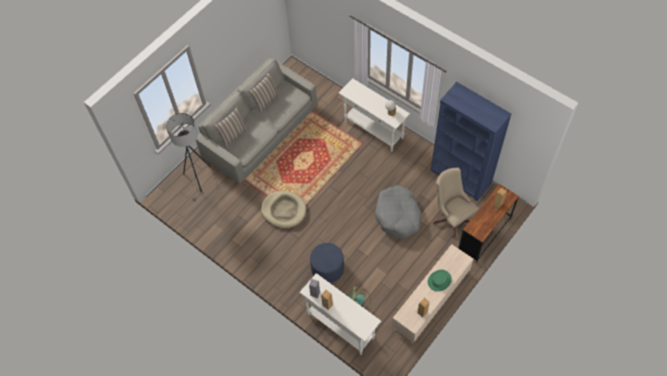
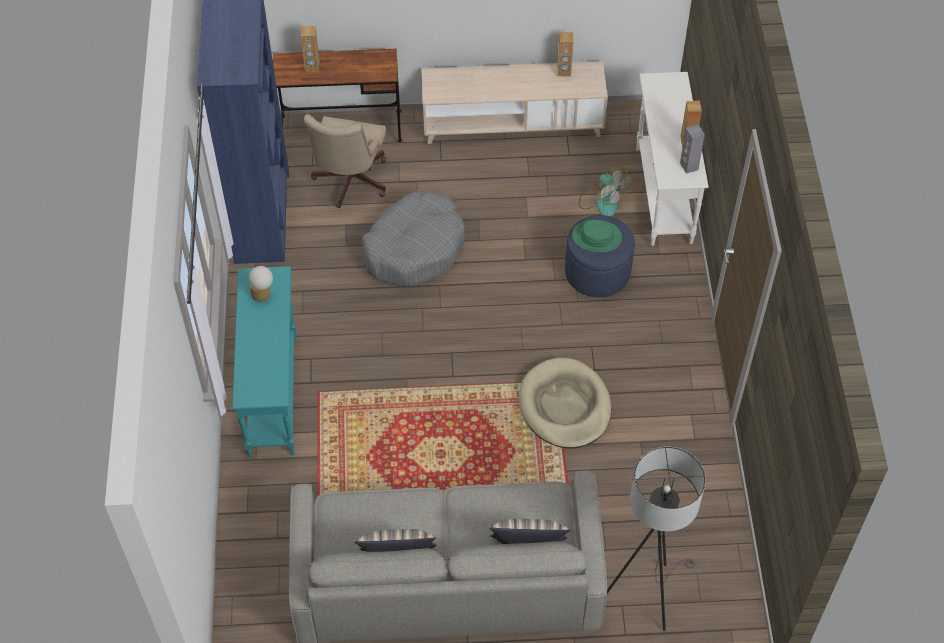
camera: 135 degrees left, 5 degrees down
white console table [339,78,410,152] -> turquoise console table [232,266,297,457]
green hat [428,270,452,291] -> green hat moved to [572,220,622,252]

